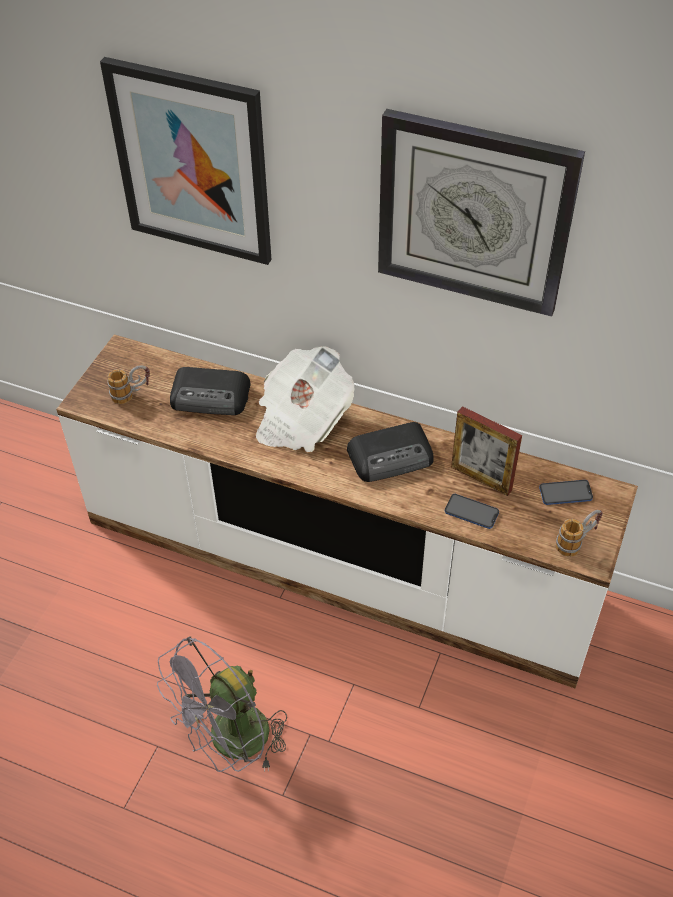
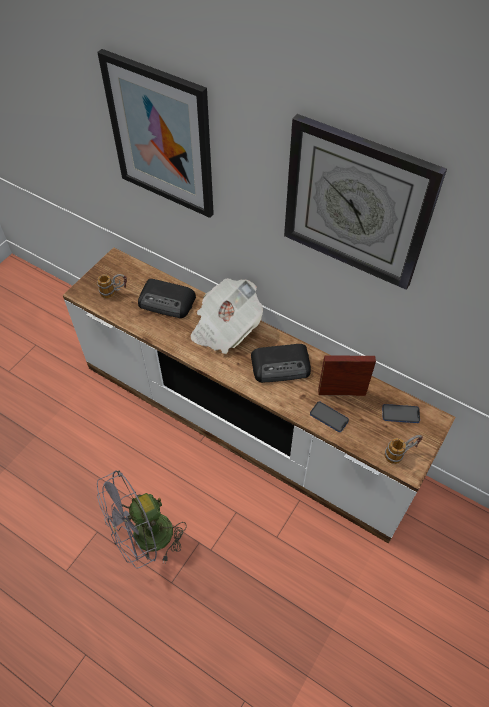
camera: 10 degrees right, 5 degrees up
picture frame [451,406,522,496] -> picture frame turned 135 degrees clockwise [318,355,376,396]

